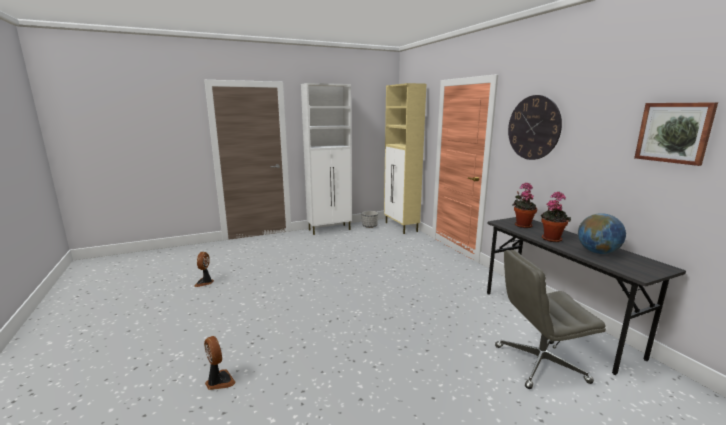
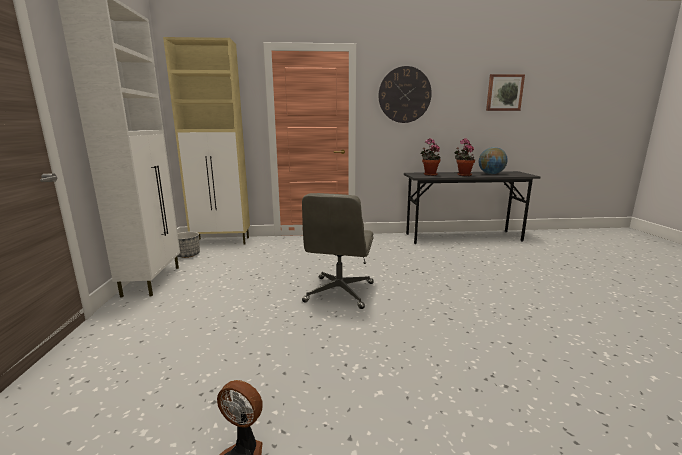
camera: 70 degrees left, 0 degrees up
fan [204,336,236,390] -> none
grey office chair [495,250,606,389] -> grey office chair moved to [302,193,374,309]

